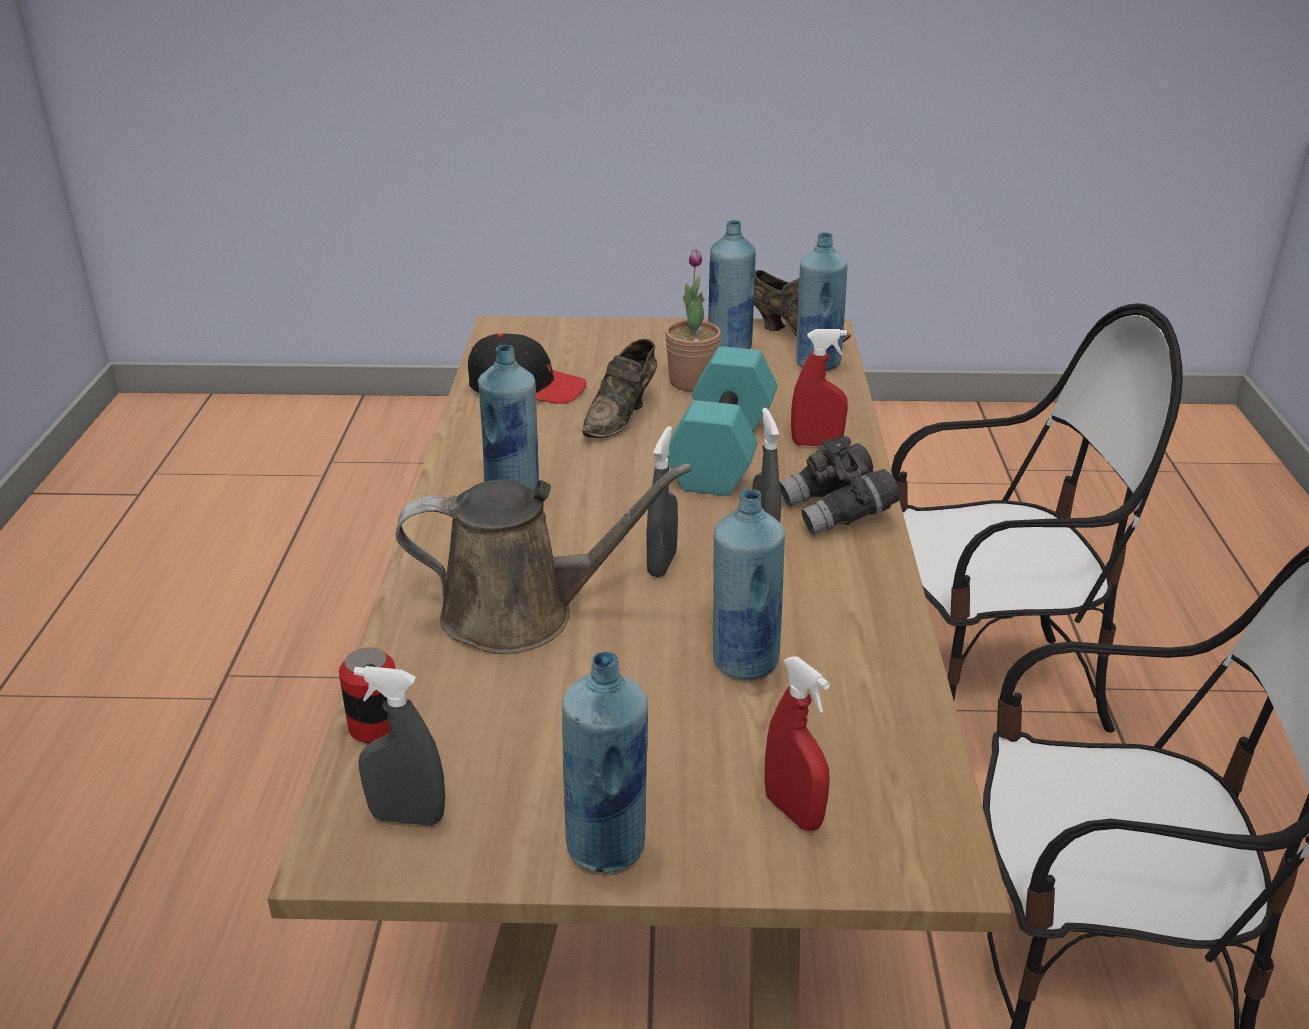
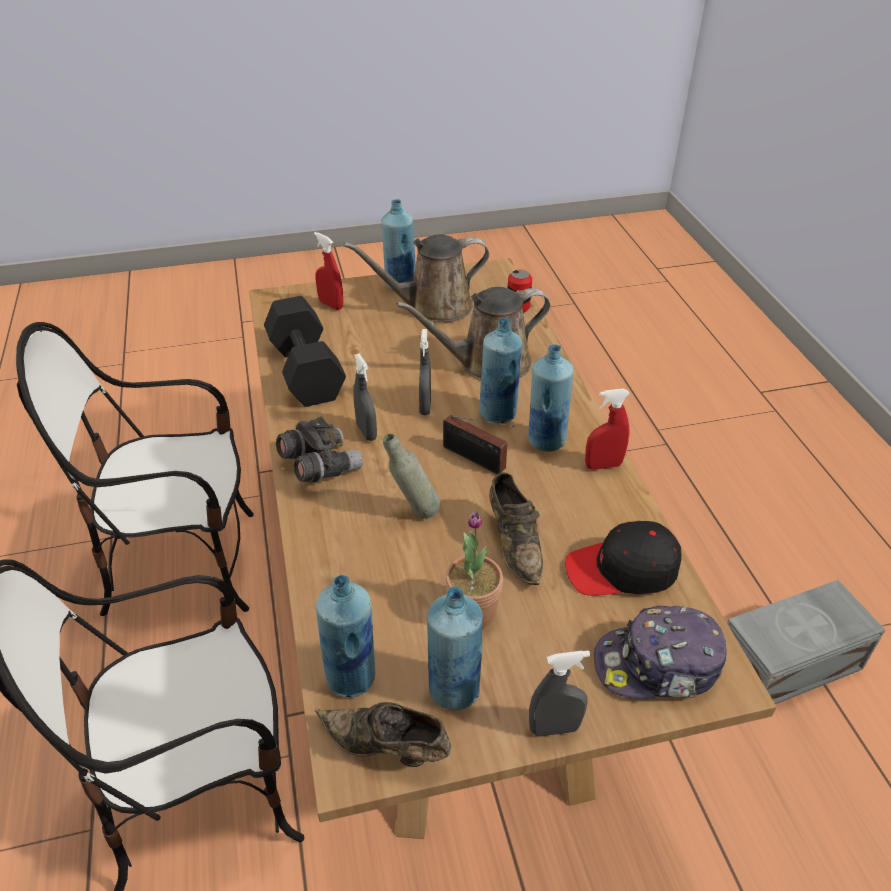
camera: 165 degrees right, 10 degrees up
grey spray bottle [354,666,445,826] -> grey spray bottle moved to [529,650,590,737]
brown shoe [582,339,657,438] -> brown shoe turned 150 degrees clockwise [489,472,543,585]
turquoise dumbbell [667,346,777,496] -> grey bottle [383,433,440,518]
blue bottle [713,489,785,680] -> blue bottle moved to [480,318,522,423]
red spray bottle [791,329,848,446] -> red spray bottle moved to [585,389,630,470]
none -> black dumbbell [264,296,346,407]
none -> brown watering can [343,234,489,323]
none -> radio [443,415,515,474]
none -> cap [594,606,727,699]
none -> grey storage box [727,580,885,704]

